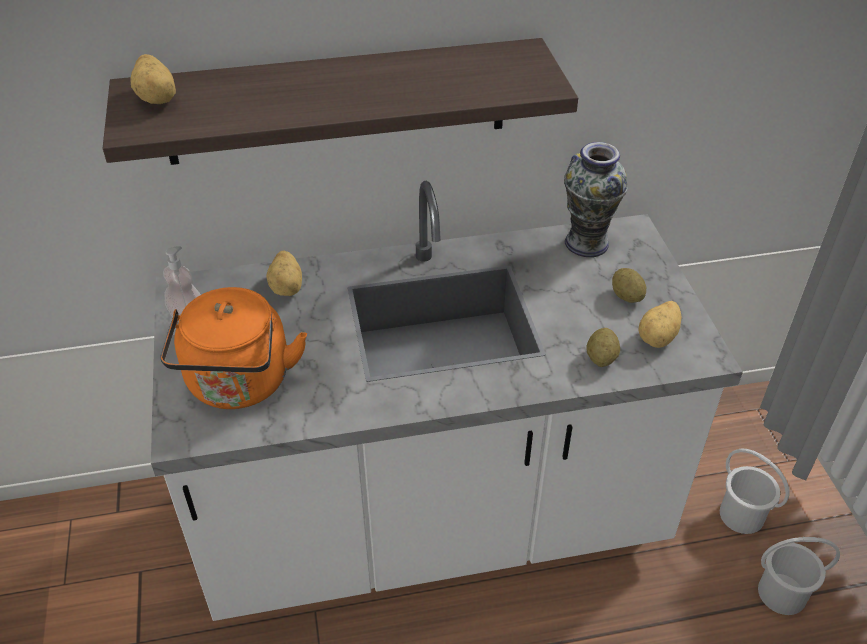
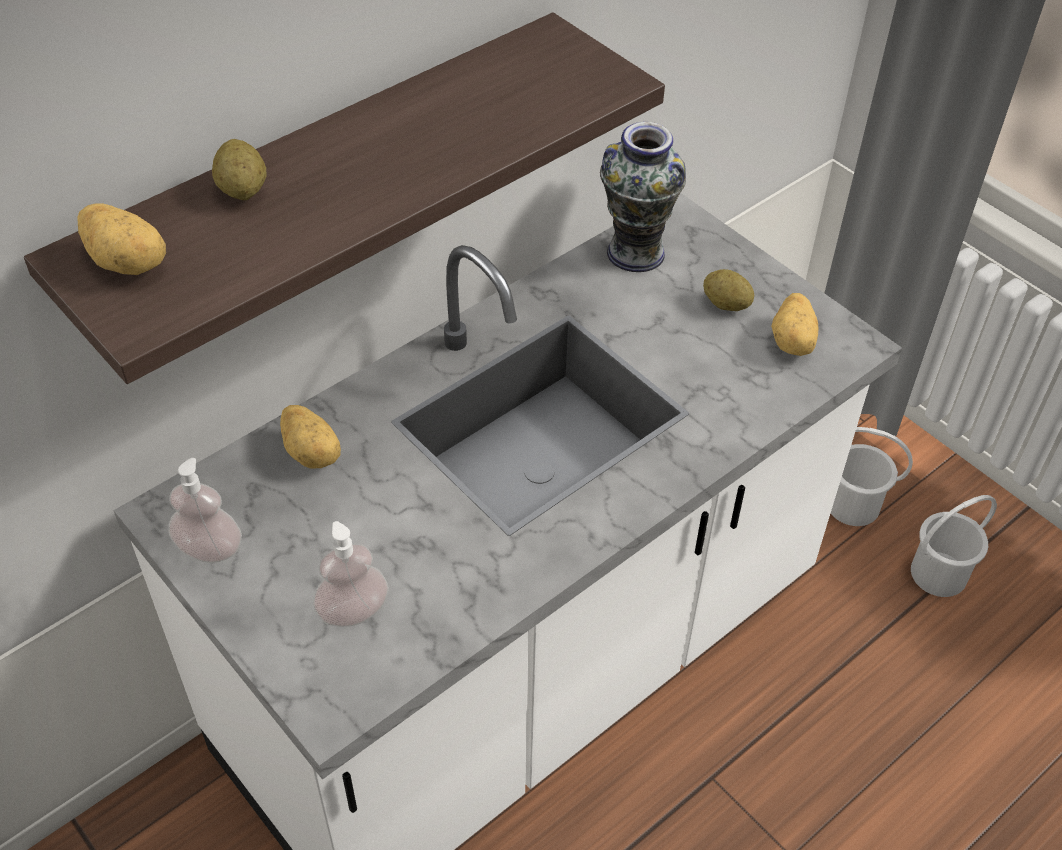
camera: 30 degrees left, 5 degrees up
orange kettle [160,287,307,409] -> soap dispenser [313,521,389,627]
potato [586,328,620,367] -> potato moved to [212,139,266,200]

